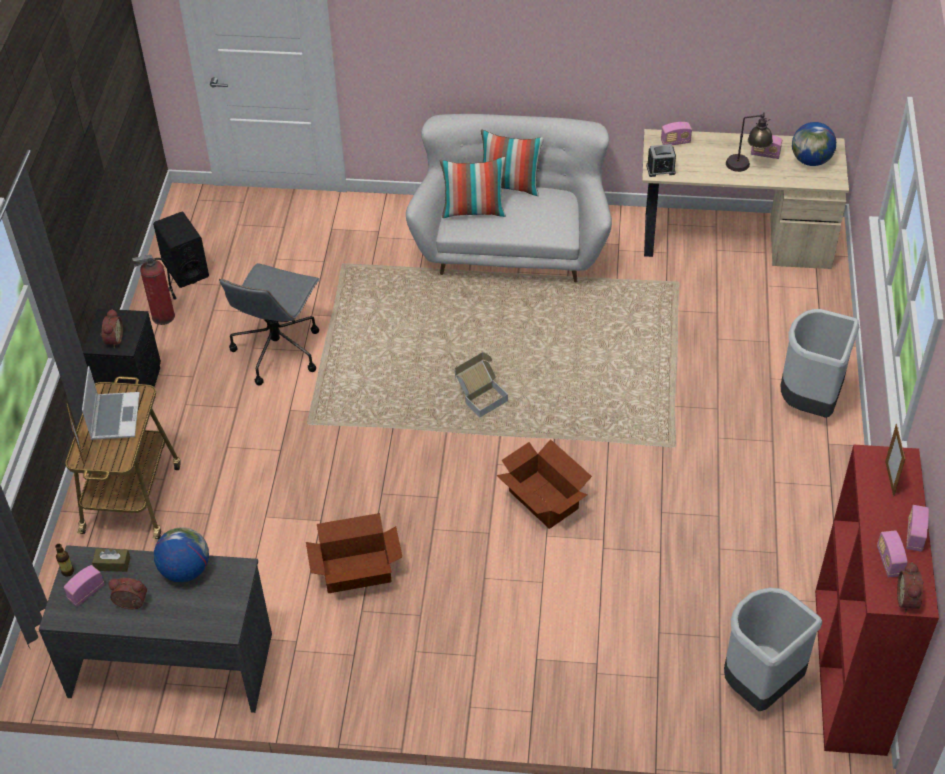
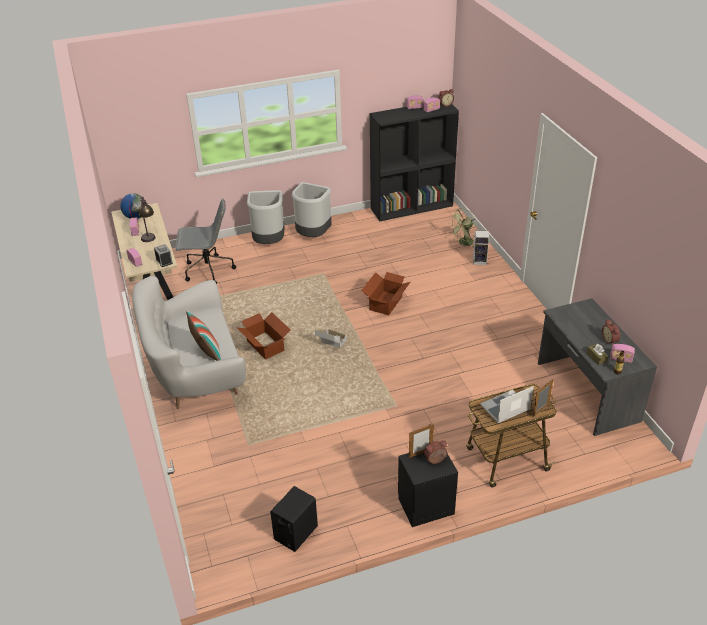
camera: 115 degrees left, 10 degrees down
fire extinguisher [132,255,177,325] -> none
globe [154,527,209,582] -> none
grey office chair [219,263,320,385] -> grey office chair moved to [175,199,236,284]
cardboard box [306,513,402,594] -> cardboard box moved to [237,312,291,360]
pillow [481,129,544,196] -> none
grey trash can [724,588,822,711] -> grey trash can moved to [292,182,331,237]
red bookcase [815,444,939,756] -> black bookcase [370,103,459,221]
picture frame [885,424,905,496] -> picture frame moved to [409,424,434,458]
none -> green fan [449,208,477,247]
none -> speaker [473,231,489,265]

